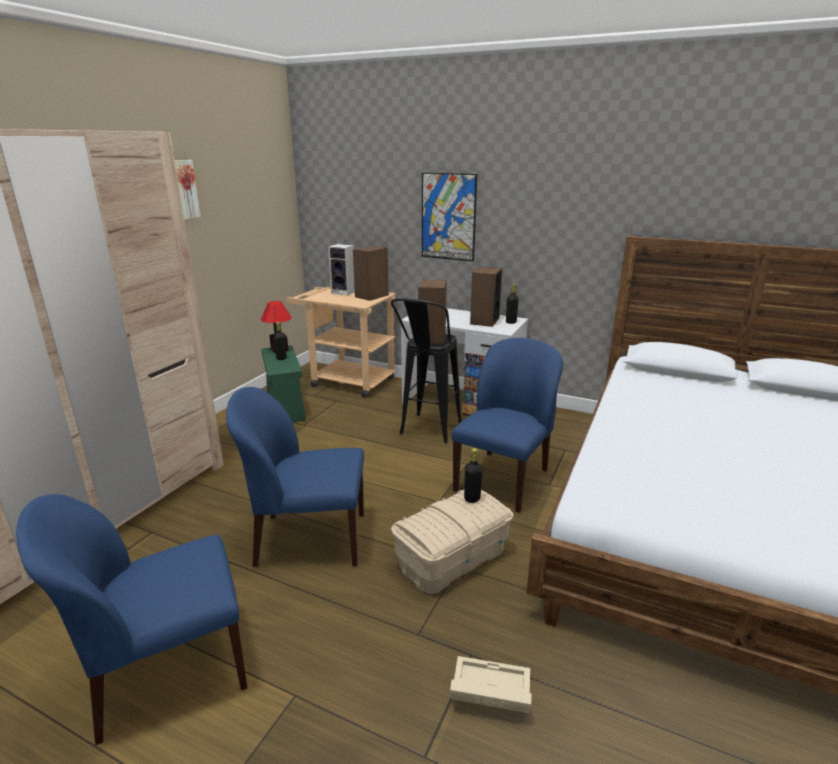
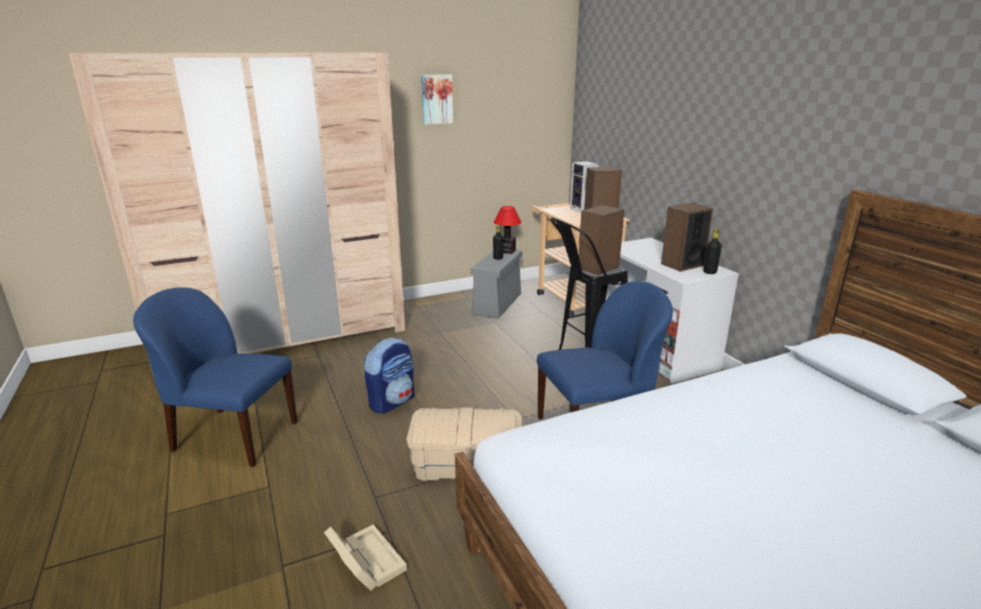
camera: 40 degrees right, 0 degrees up
blue chair [226,387,364,567] -> backpack [364,338,414,414]
green storage box [262,346,306,422] -> grey storage box [471,250,522,319]
picture [422,173,477,261] -> none
black bottle [464,448,482,503] -> none

